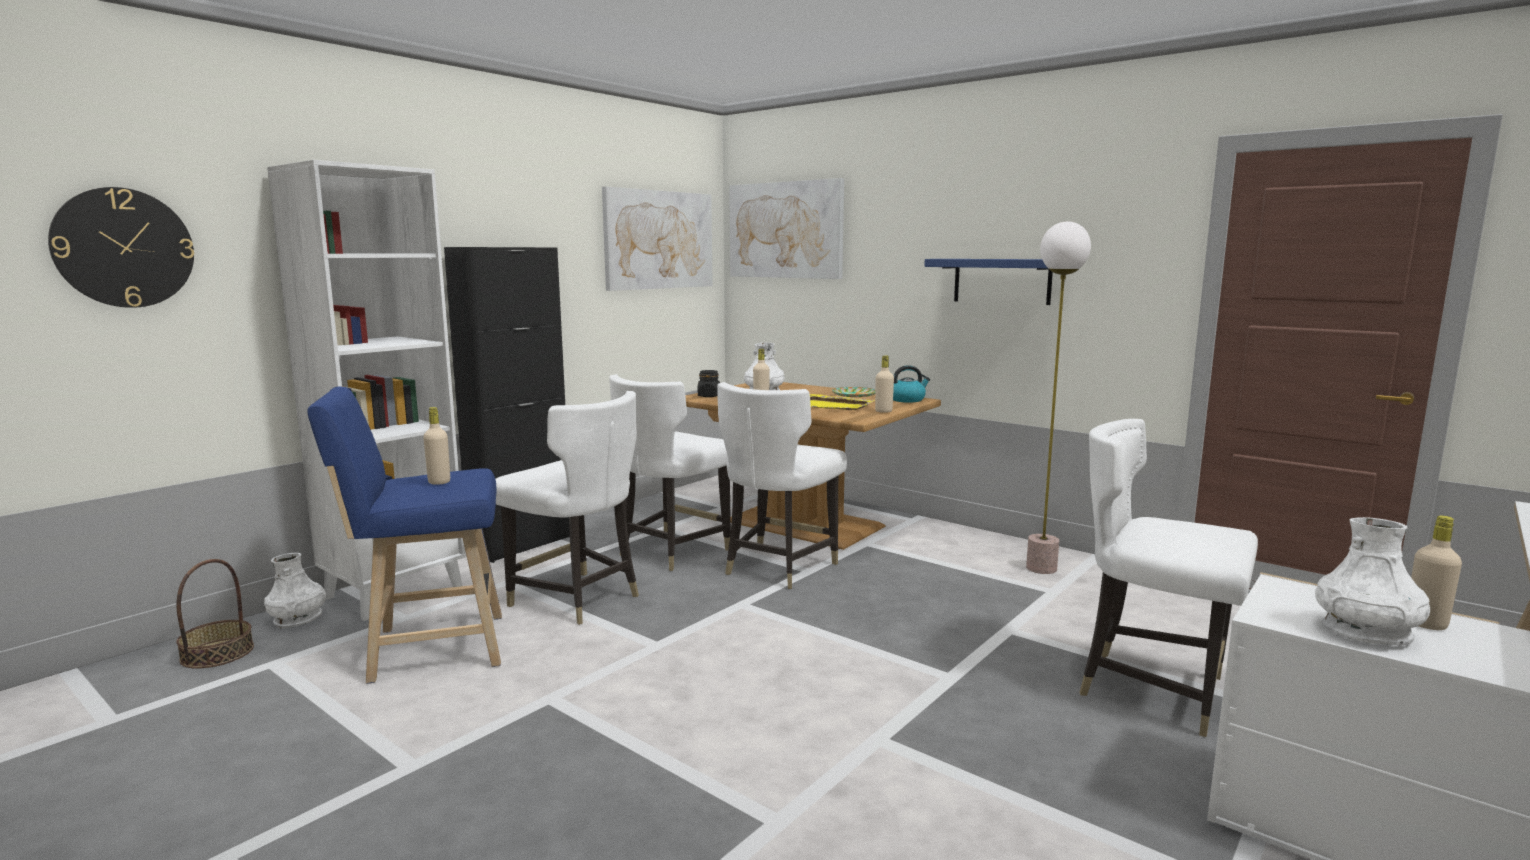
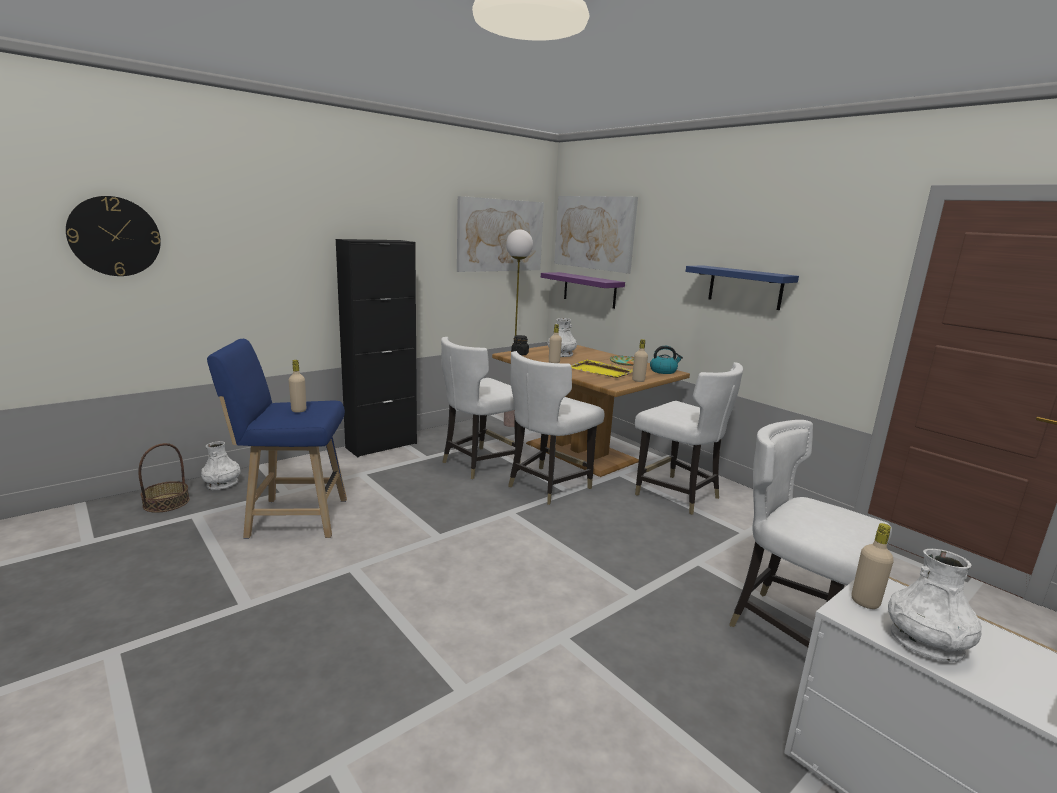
camera: 10 degrees right, 5 degrees up
white bookcase [267,160,466,621] -> none
white chair [495,391,639,625] -> white chair moved to [635,362,743,515]
floor lamp [1026,221,1091,574] -> floor lamp moved to [504,229,533,427]
beige bottle [1411,516,1462,630] -> beige bottle moved to [852,523,894,609]
none -> purple shelf [541,272,625,309]

